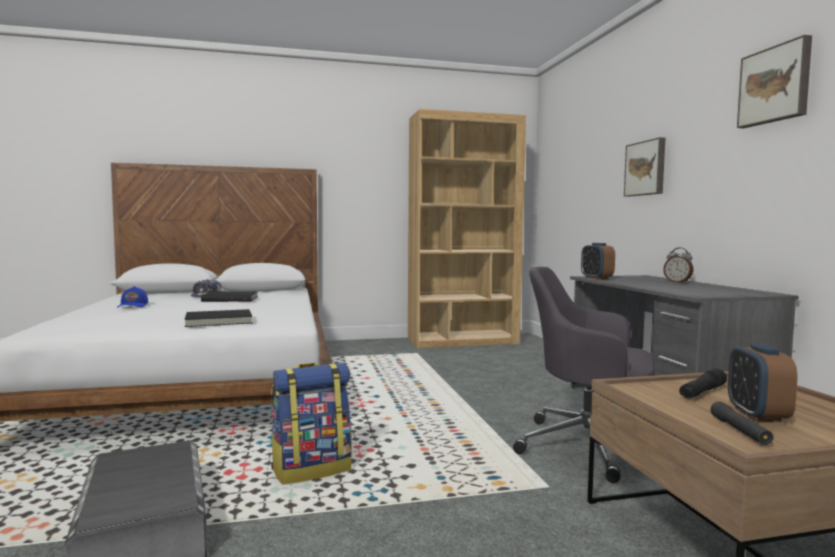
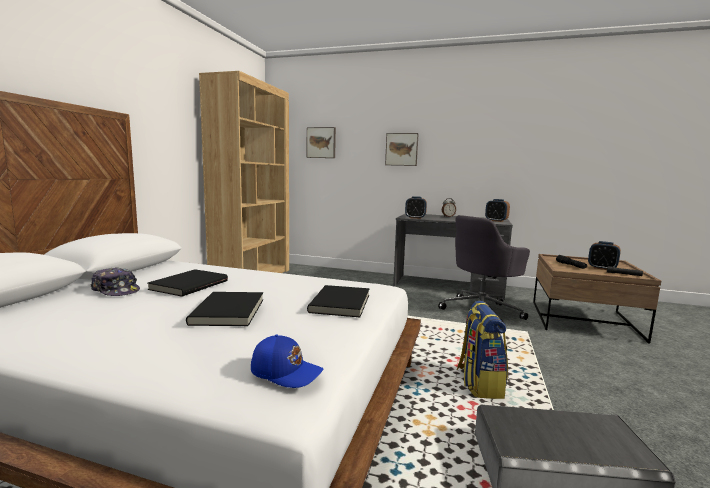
camera: 60 degrees left, 5 degrees up
blue cap [117,286,148,308] -> blue cap moved to [251,334,324,388]
picture [737,35,812,128] -> picture moved to [307,127,336,158]
none -> black book [186,292,263,326]
none -> alarm clock [485,199,510,222]

